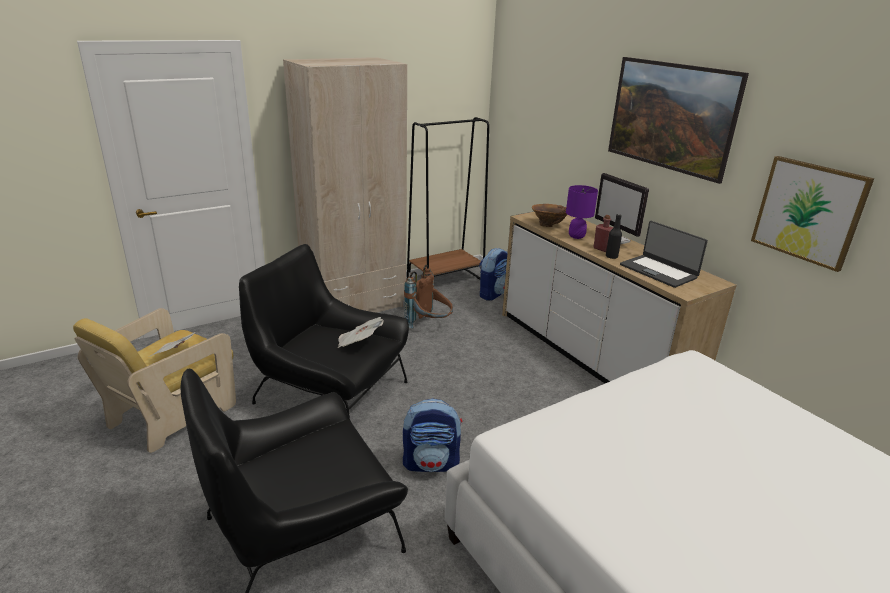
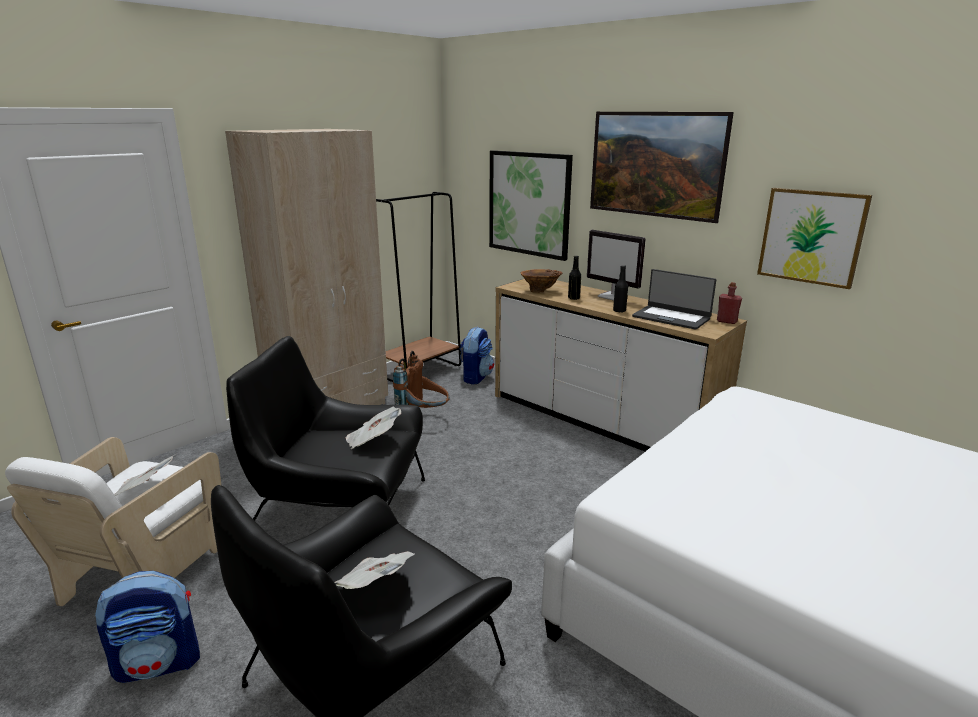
camera: 15 degrees left, 5 degrees down
yellow armchair [73,308,236,453] -> white armchair [5,437,221,606]
backpack [403,399,462,472] -> backpack moved to [95,571,200,683]
purple table lamp [566,185,598,239] -> black bottle [568,255,581,300]
red bottle [593,215,613,252] -> red bottle moved to [717,282,742,324]
none -> newspaper [334,551,414,589]
none -> picture [489,150,573,261]

